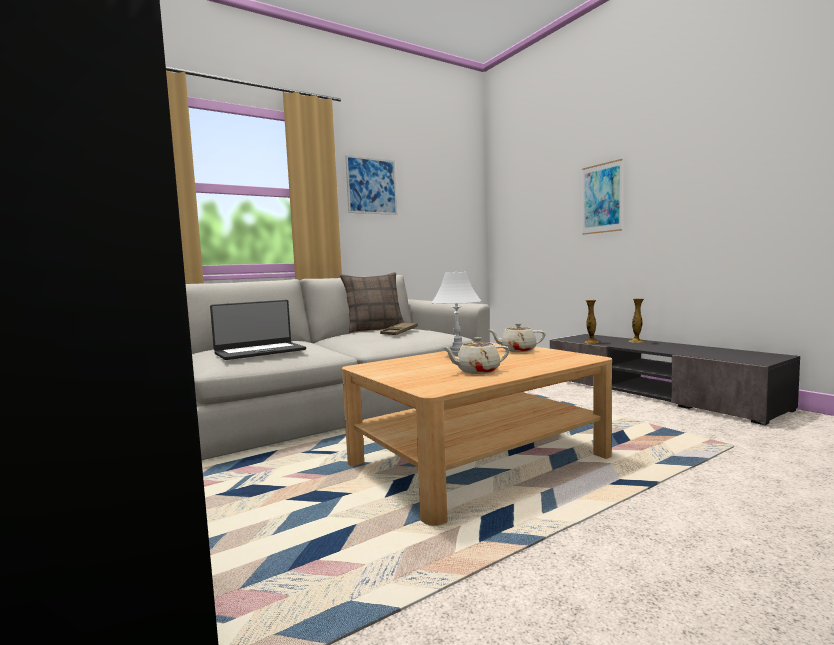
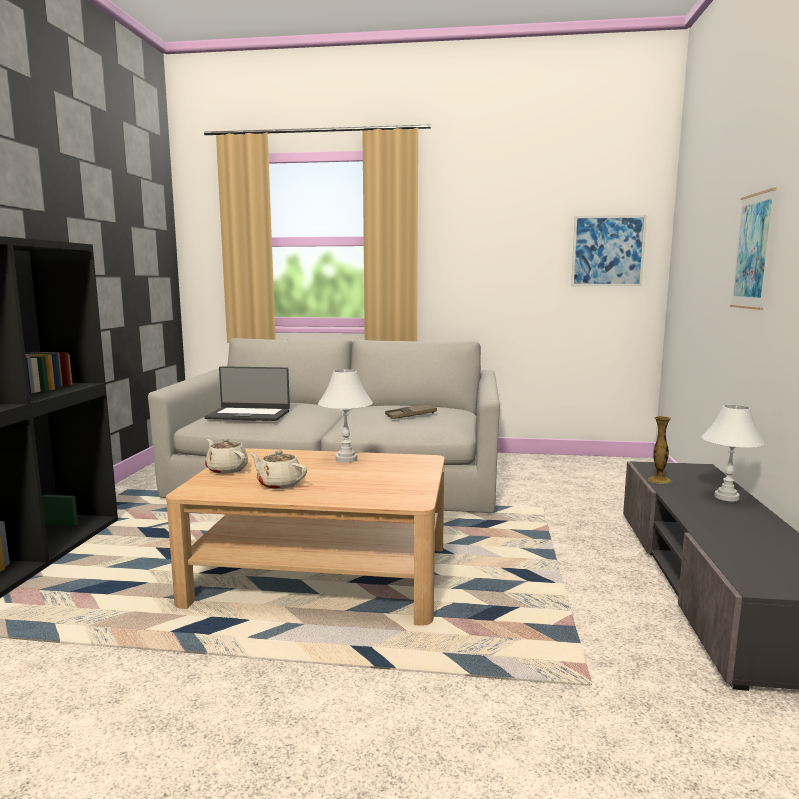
camera: 40 degrees right, 5 degrees up
pillow [340,272,405,333] -> none
picture [345,155,397,215] -> picture moved to [571,215,647,286]
beige teapot [489,323,545,352] -> beige teapot moved to [205,438,248,474]
vase [628,299,644,343] -> white table lamp [701,405,766,501]

